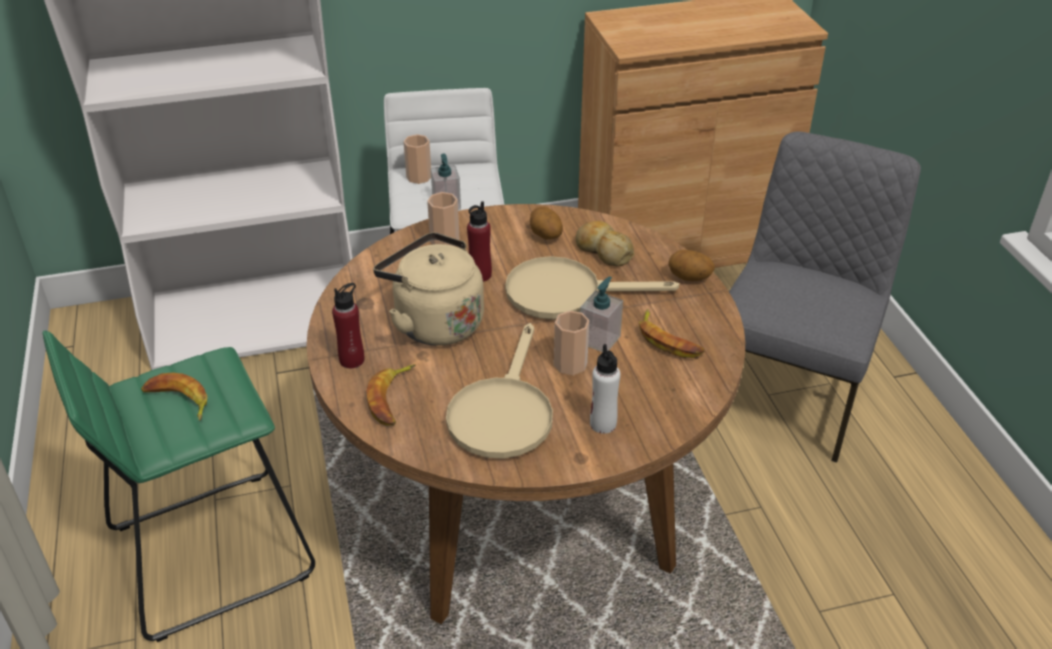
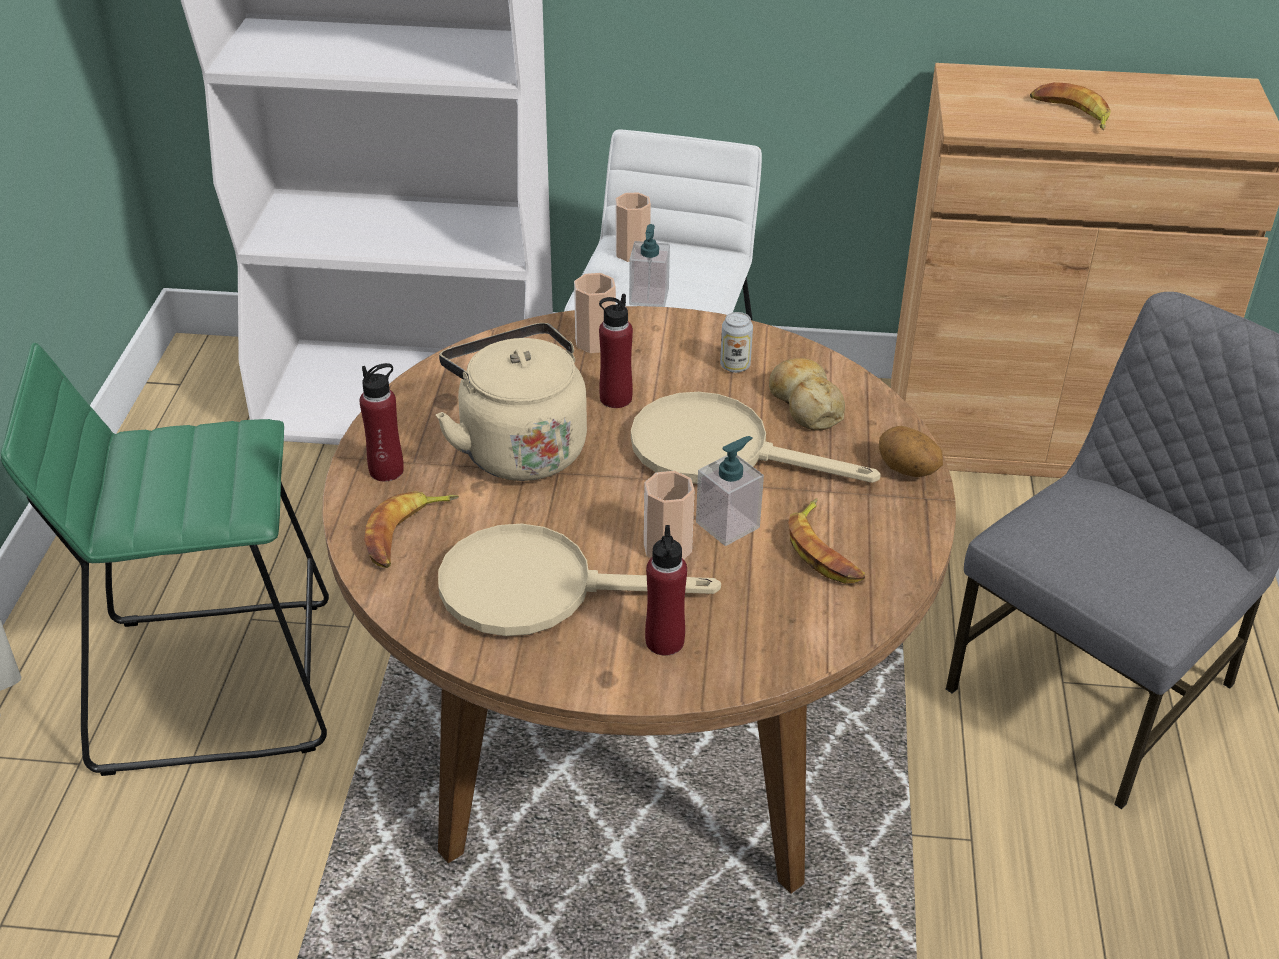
camera: 20 degrees right, 0 degrees up
banana [141,373,207,421] -> banana moved to [1030,82,1111,130]
beige frying pan [446,323,553,459] -> beige frying pan turned 60 degrees clockwise [438,524,721,636]
potato [530,206,563,240] -> can [720,312,753,373]
white bottle [590,344,620,434] -> red bottle [645,525,687,656]

